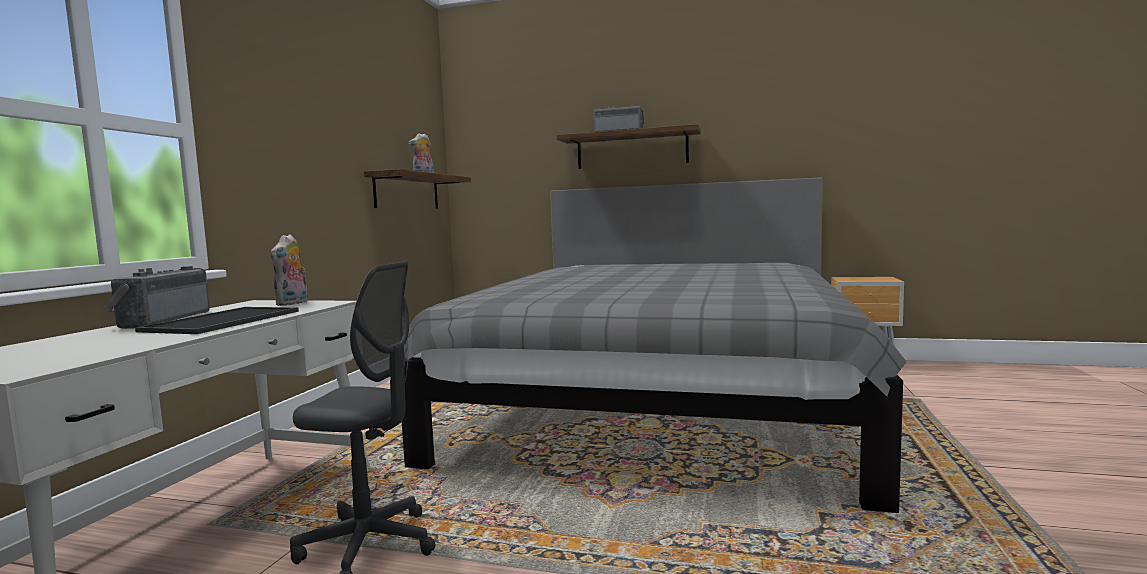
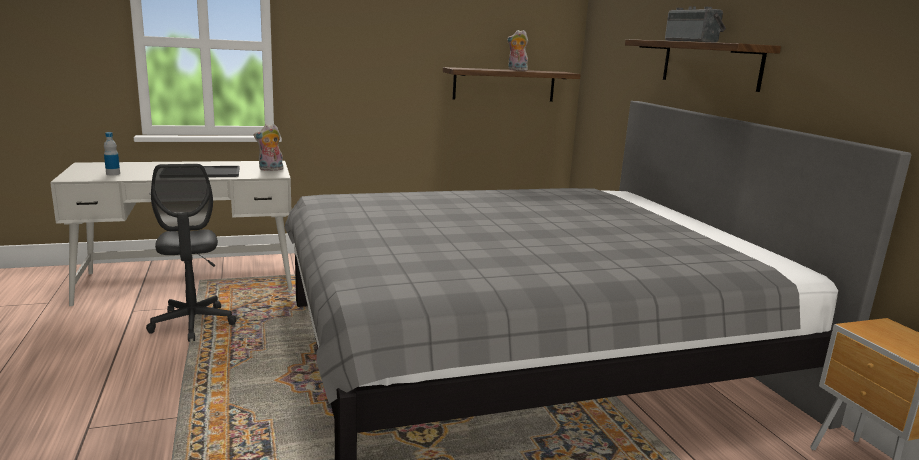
camera: 55 degrees right, 10 degrees up
radio [103,266,210,329] -> none
none -> bottle [104,132,120,175]

